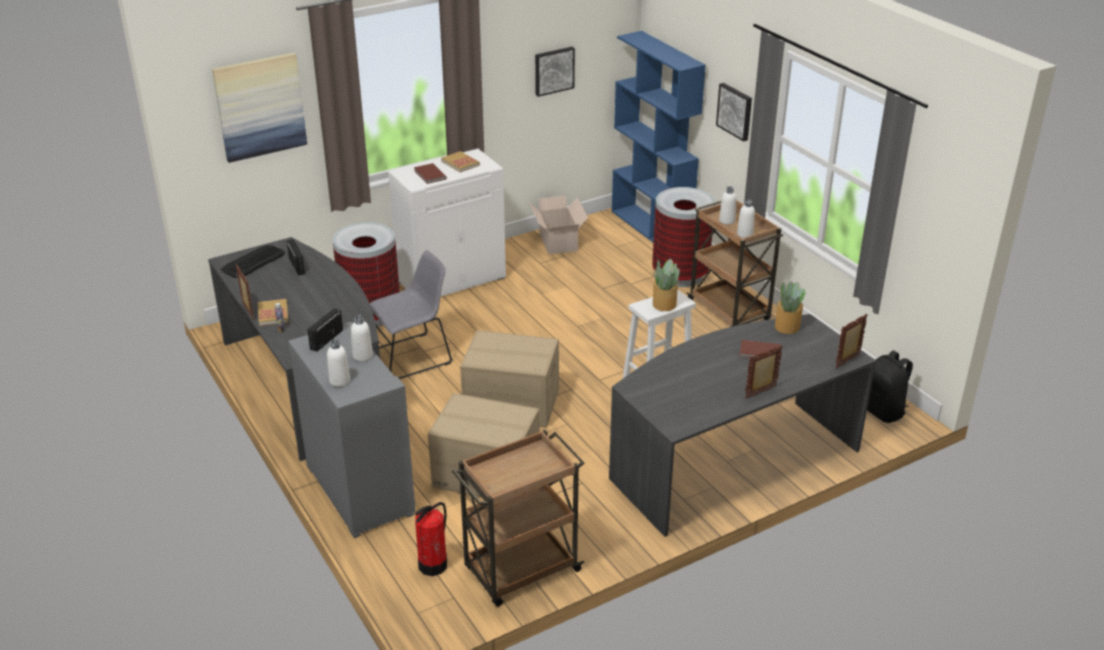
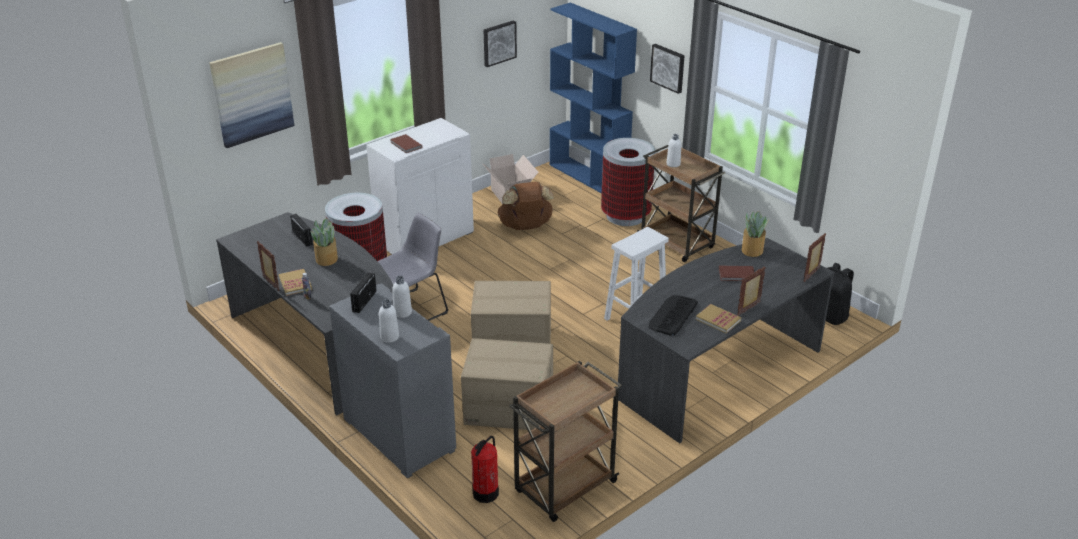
camera: 10 degrees left, 0 degrees up
keyboard [221,245,285,278] -> keyboard moved to [648,295,698,336]
book [441,151,480,172] -> book moved to [696,304,741,333]
potted plant [653,259,680,311] -> potted plant moved to [310,218,338,266]
white bottle [737,200,755,238] -> none
none -> brown backpack [498,182,554,230]

